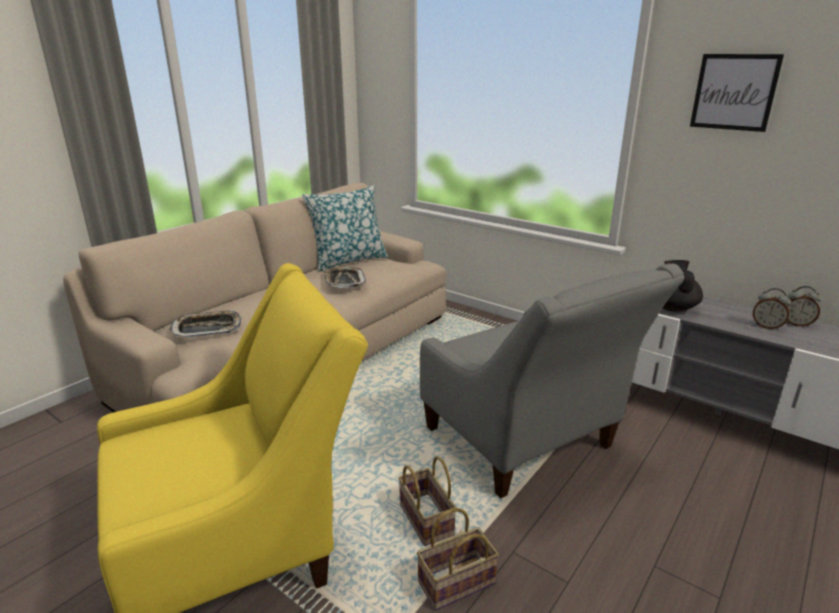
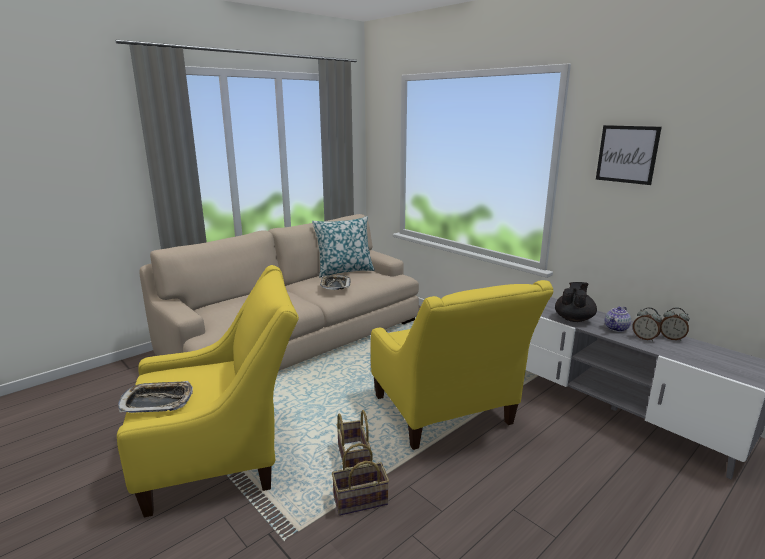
camera: 10 degrees right, 5 degrees down
tray [170,309,242,338] -> tray moved to [118,381,193,413]
grey armchair [420,263,685,498] -> yellow armchair [371,280,553,450]
none -> teapot [605,307,631,332]

